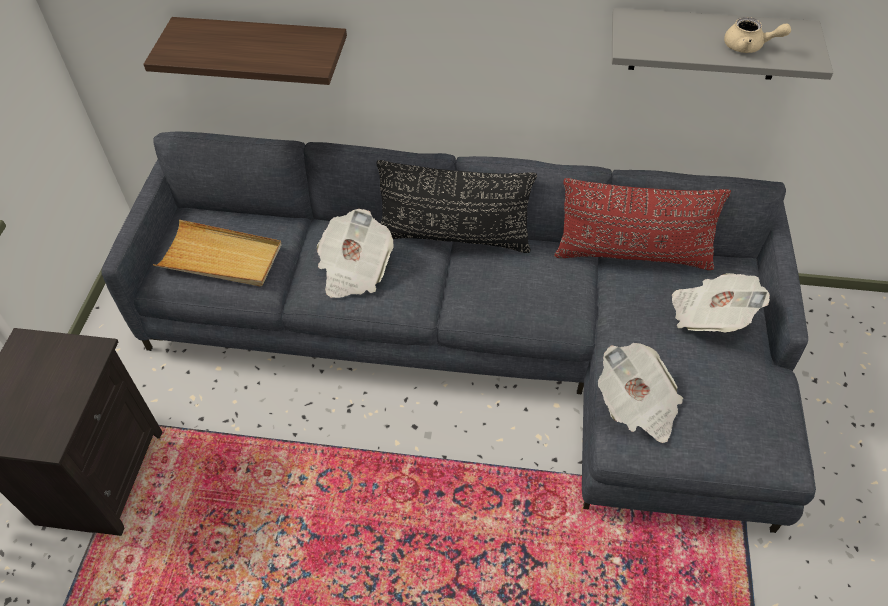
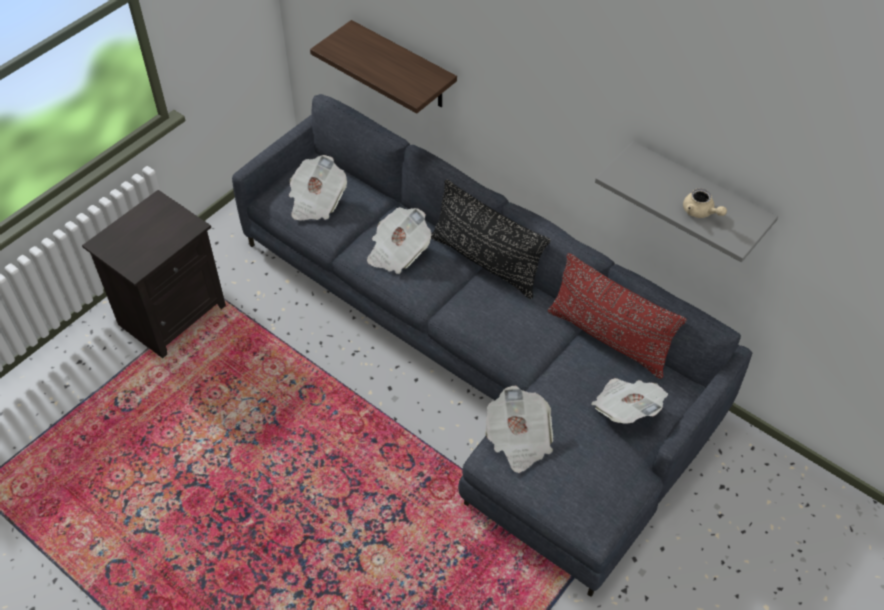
camera: 30 degrees right, 0 degrees up
beige tray [153,220,282,286] -> newspaper [289,155,347,221]

